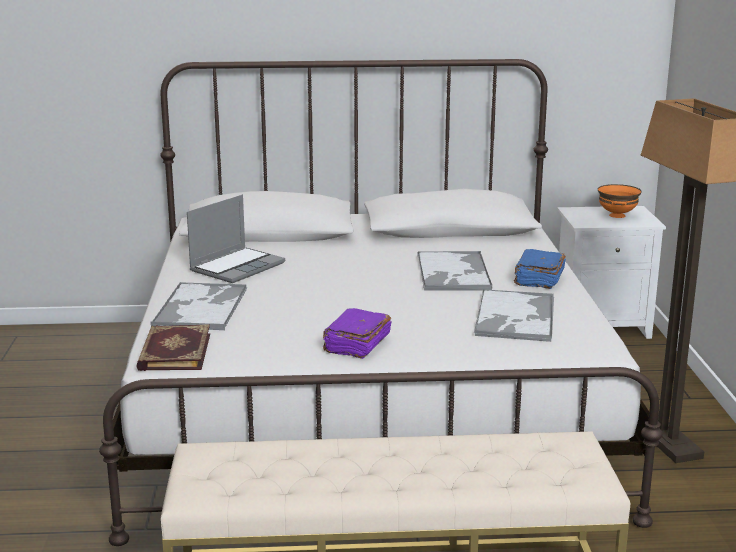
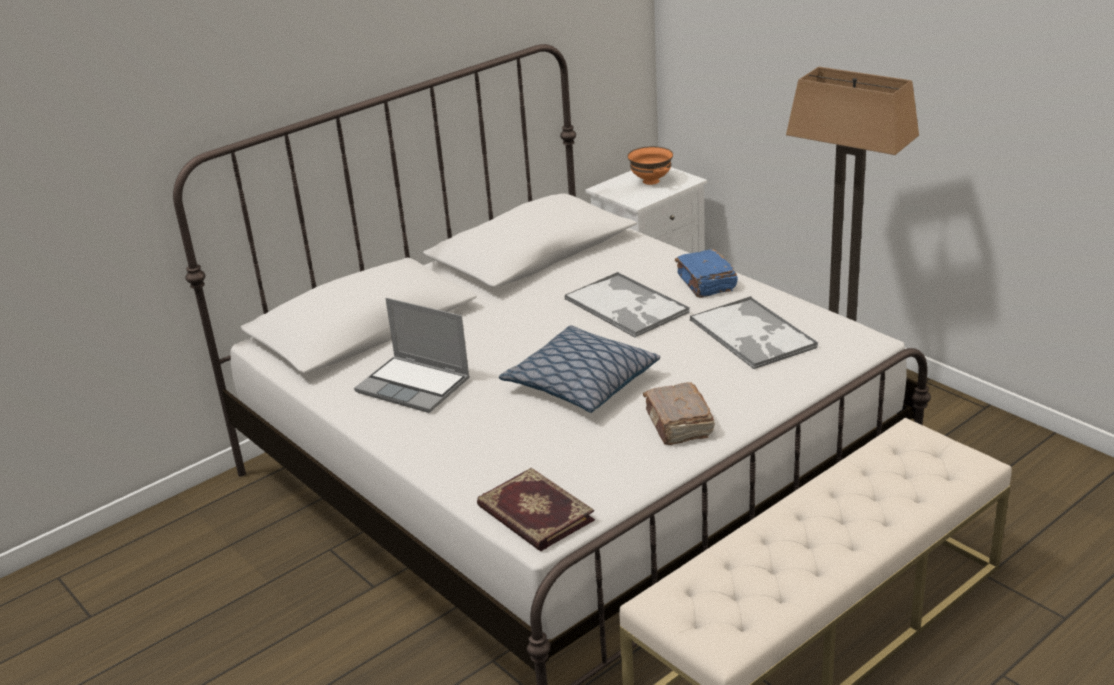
camera: 35 degrees left, 10 degrees up
tray [150,282,247,330] -> none
laptop [187,195,285,283] -> laptop turned 120 degrees clockwise [354,298,470,413]
purple book [323,308,392,359] -> brown book [643,382,715,445]
none -> pillow [499,325,660,413]

